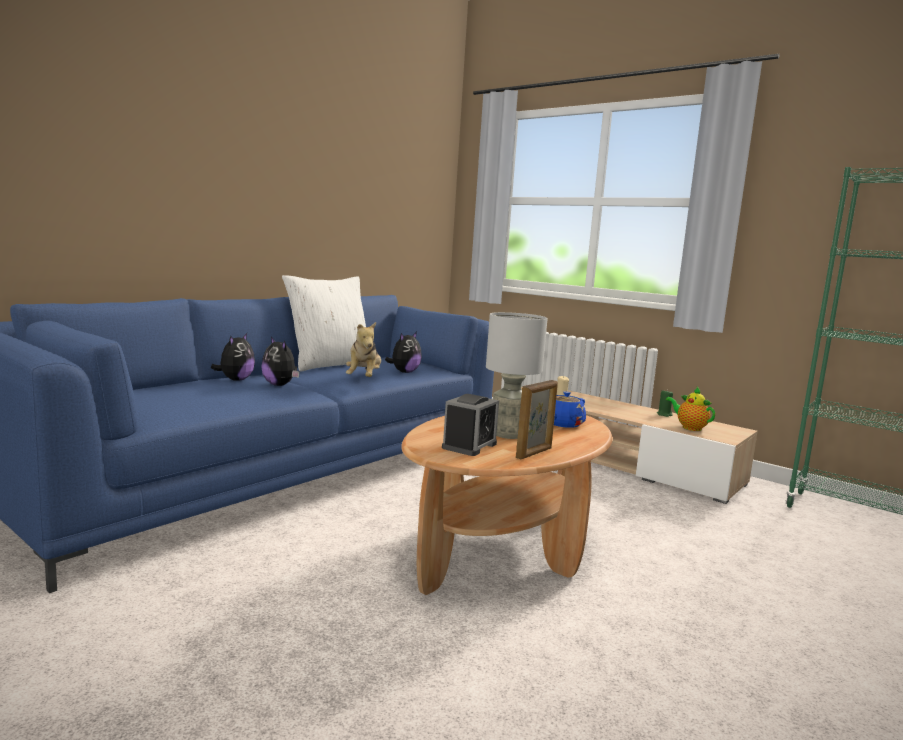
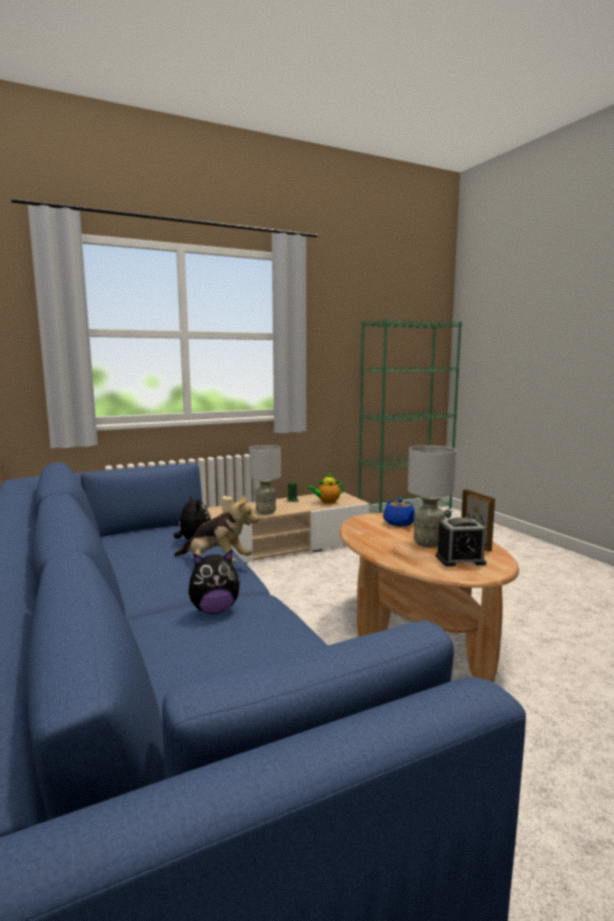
camera: 65 degrees left, 0 degrees up
plush toy [211,333,255,381] -> none
white pillow [282,275,366,372] -> none
alarm clock [442,394,499,456] -> alarm clock turned 120 degrees clockwise [436,517,486,567]
none -> grey table lamp [249,445,281,515]

